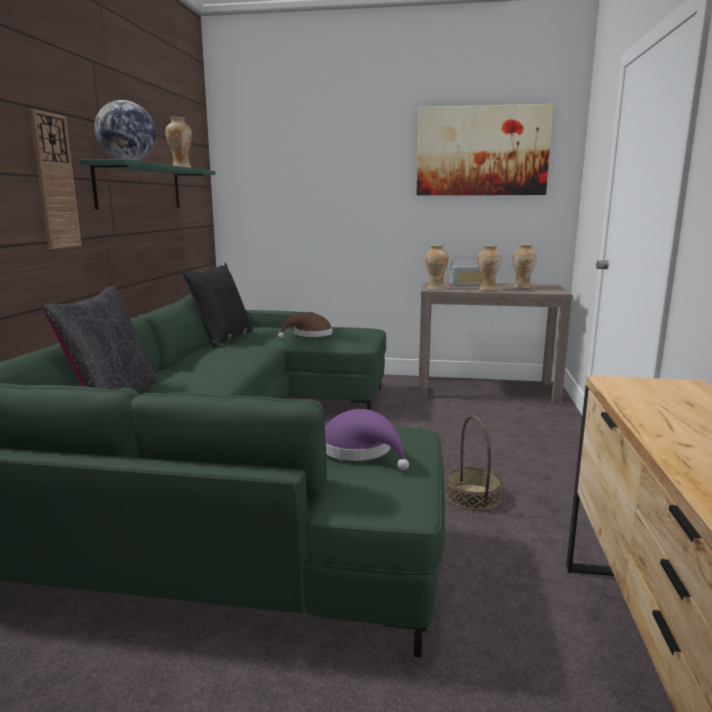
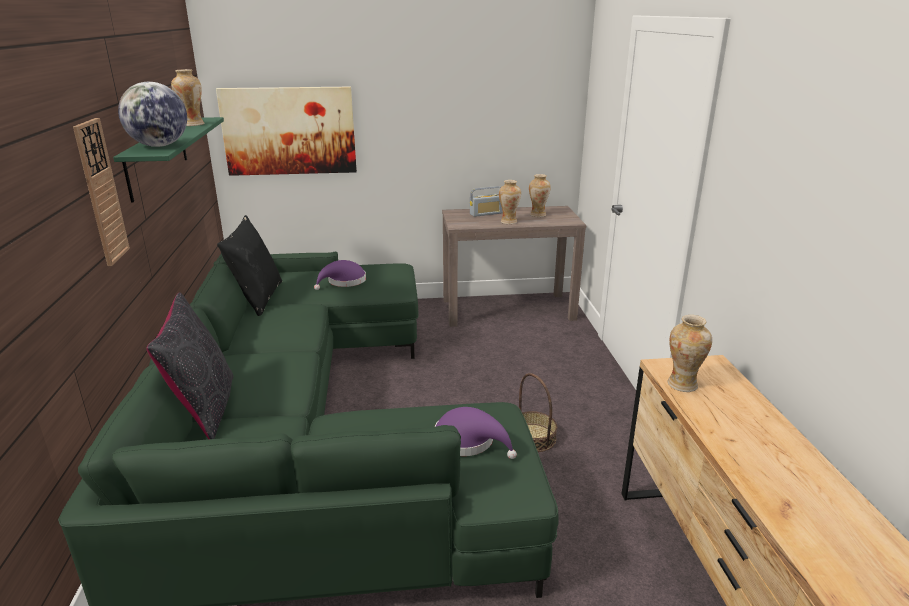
camera: 15 degrees left, 10 degrees up
brown hat [278,312,333,338] -> purple hat [314,260,366,290]
picture [417,104,553,195] -> picture moved to [216,87,357,176]
vase [425,245,449,290] -> vase moved to [668,315,712,392]

